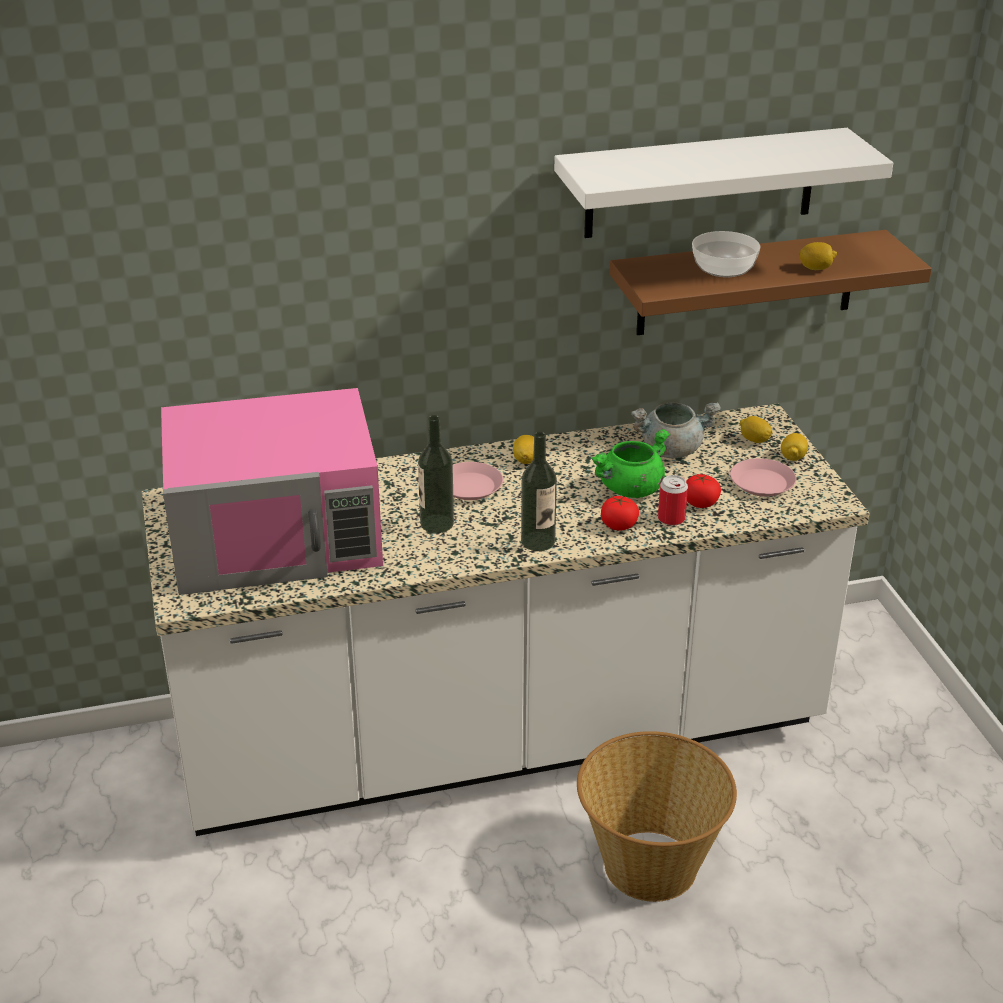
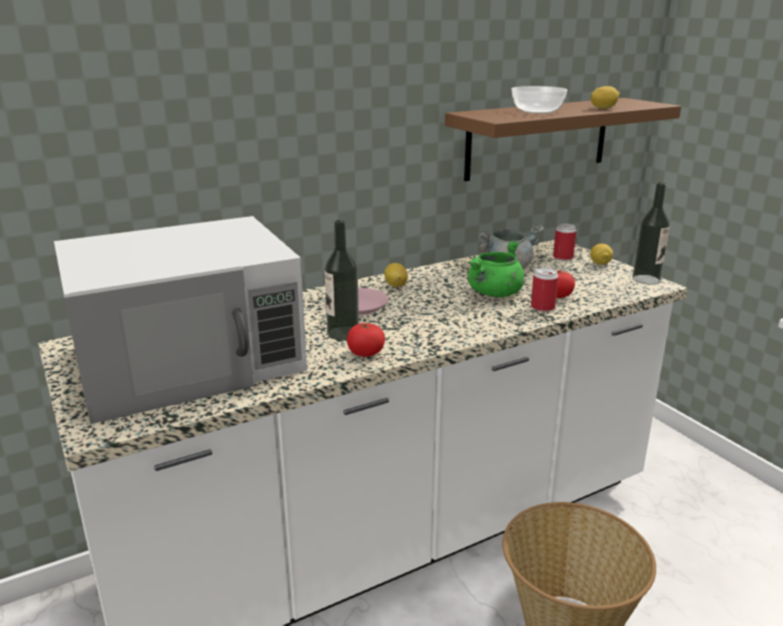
camera: 15 degrees left, 10 degrees down
pink microwave [161,388,383,595] -> white microwave [54,216,307,424]
bottle [521,432,557,551] -> bottle moved to [632,183,670,285]
white shelf [554,128,893,238] -> none
tomato [601,496,639,531] -> tomato moved to [347,323,385,357]
pink plate [730,458,796,497] -> none
lemon [740,416,772,443] -> can [553,224,577,261]

